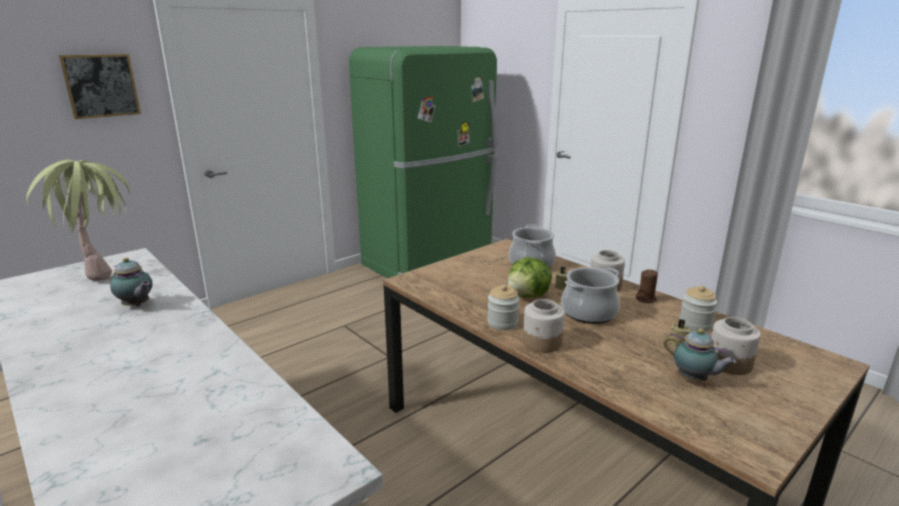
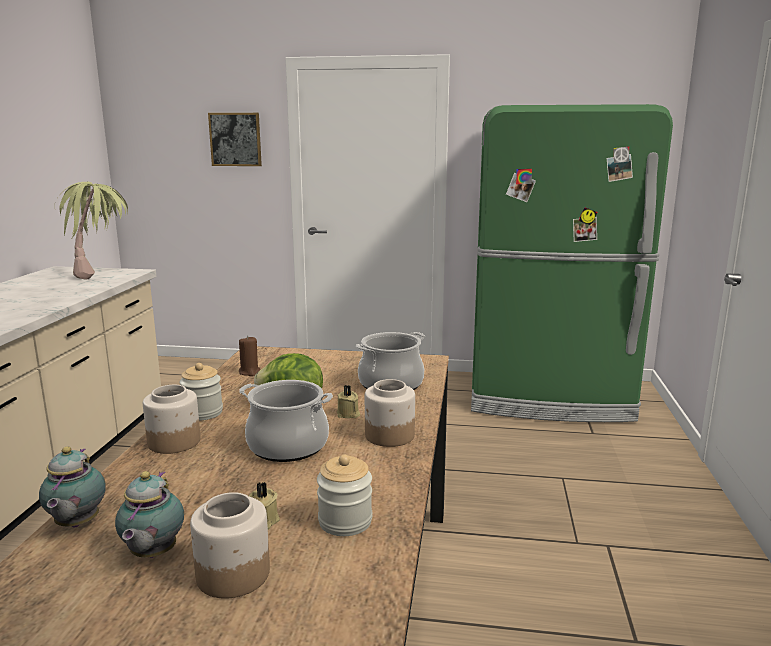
camera: 50 degrees right, 5 degrees down
teapot [110,258,153,307] -> teapot moved to [39,446,106,527]
brown candle [636,269,658,303] -> brown candle moved to [239,336,261,376]

